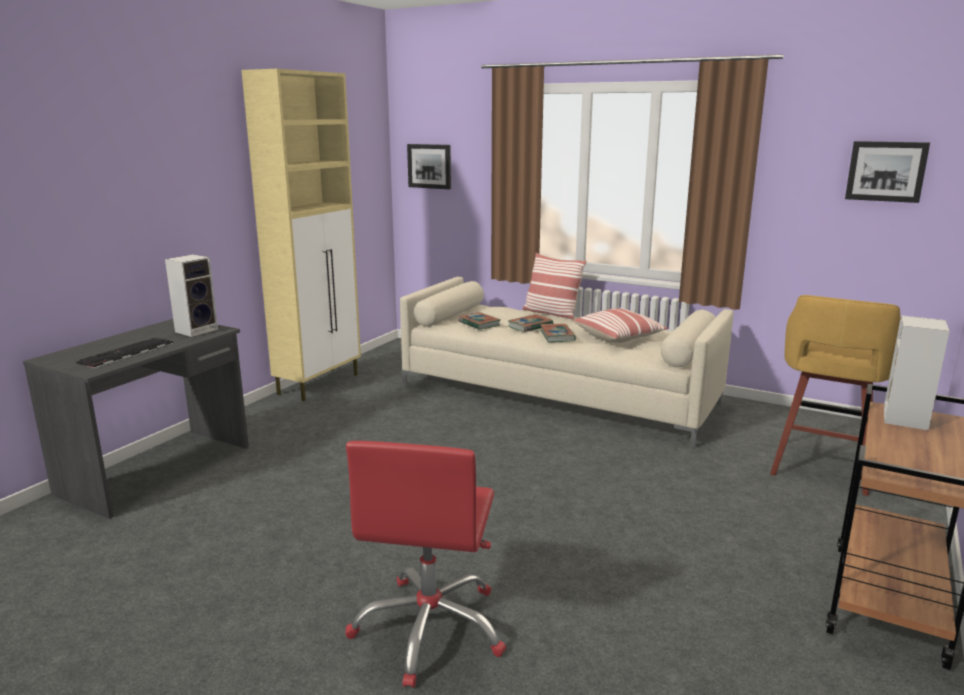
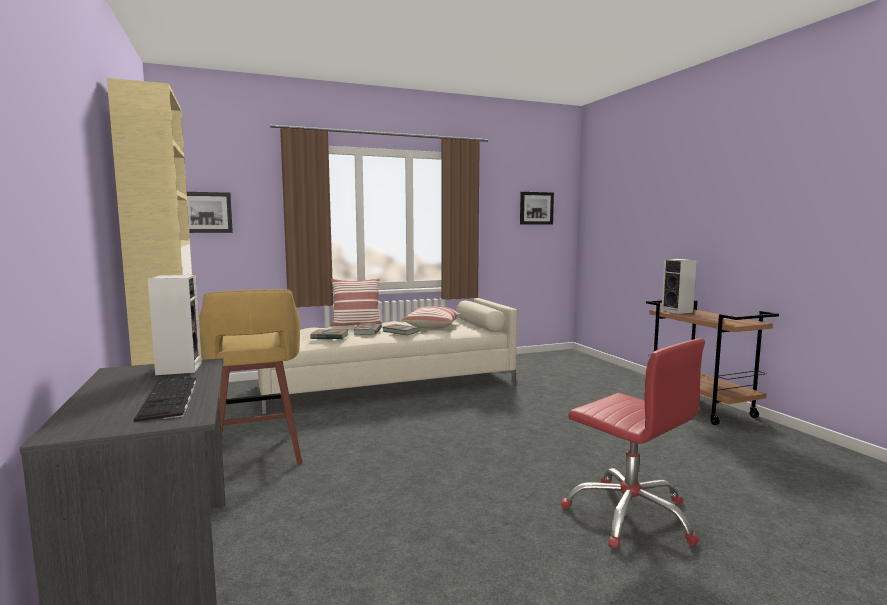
camera: 50 degrees left, 10 degrees down
yellow stool [770,295,900,496] -> yellow stool moved to [199,289,302,464]

